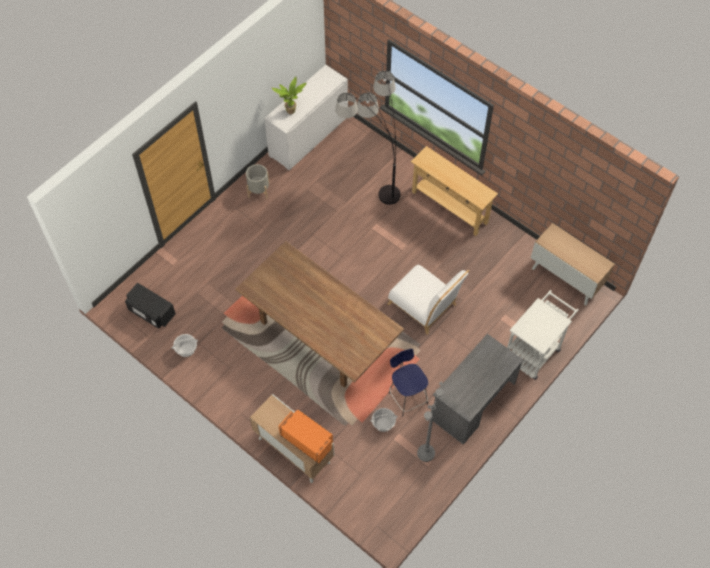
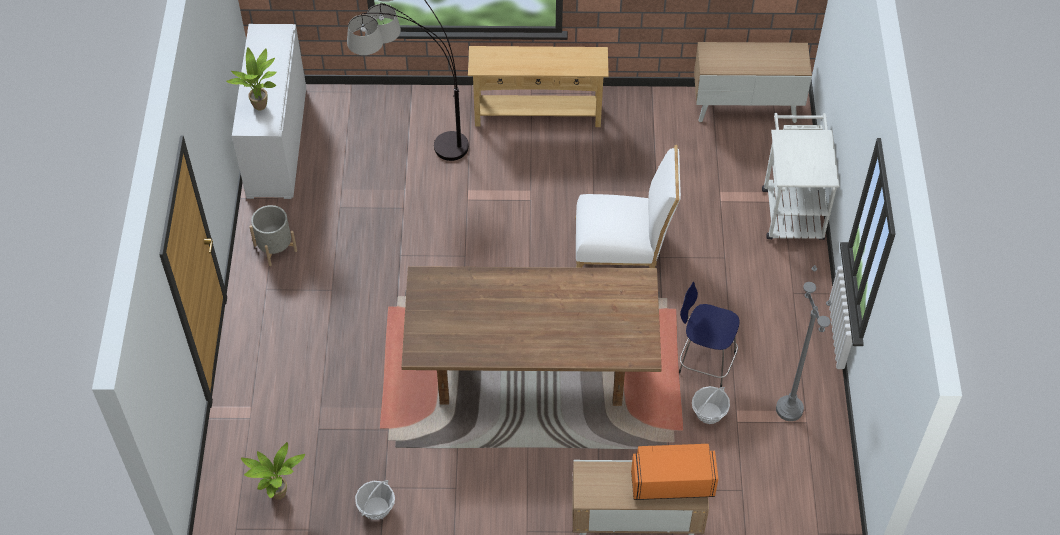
camera: 40 degrees left, 5 degrees down
black microwave [125,283,176,328] -> potted plant [241,442,305,500]
grey desk [433,334,524,445] -> none

